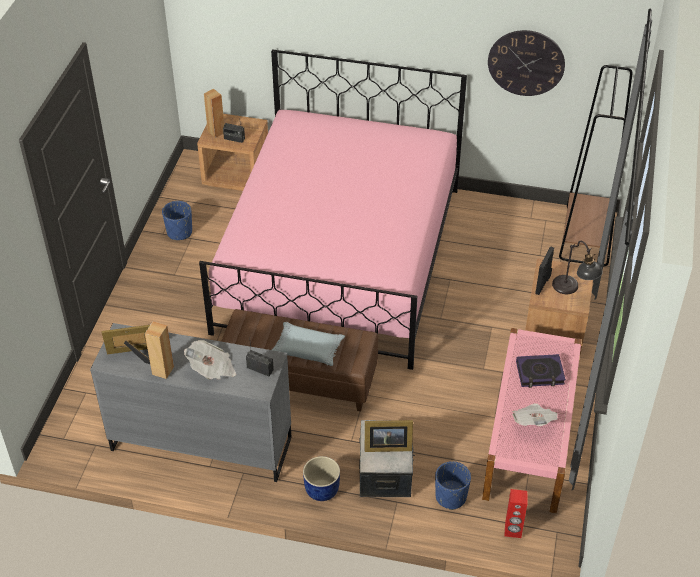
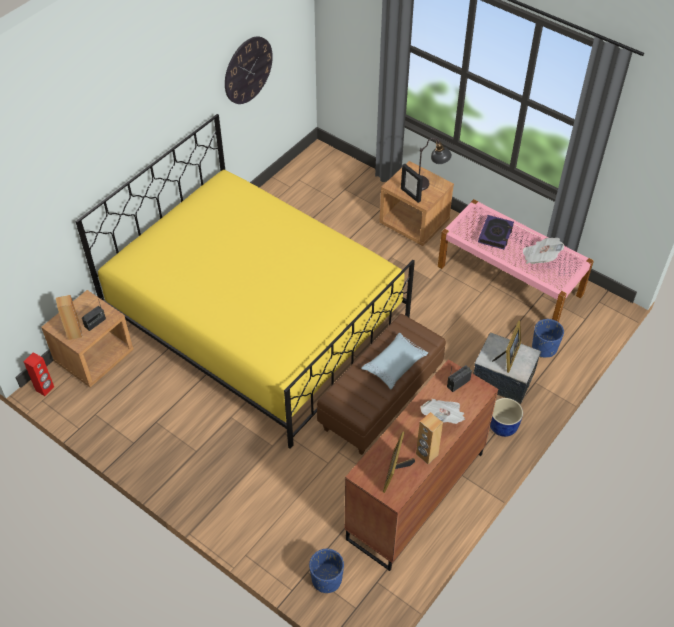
camera: 65 degrees left, 5 degrees up
grey dresser [90,323,291,482] -> brown dresser [344,359,498,571]
blue planter [162,201,192,240] -> blue planter moved to [309,549,344,593]
pink bed [199,49,467,370] -> yellow bed [75,114,415,449]
red speaker [504,489,527,538] -> red speaker moved to [24,353,54,396]
clothes rack [559,65,633,267] -> none

